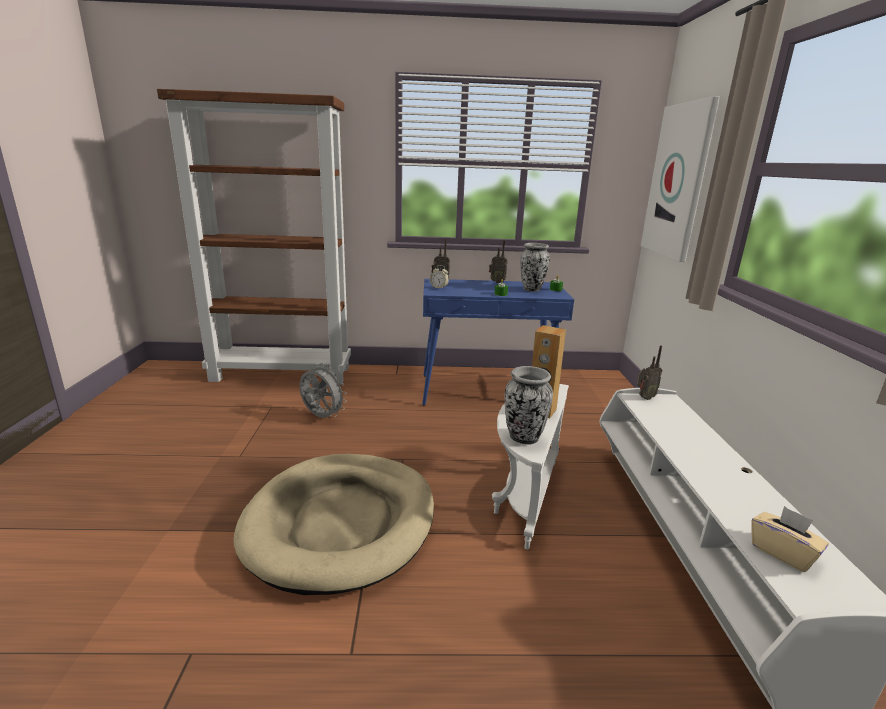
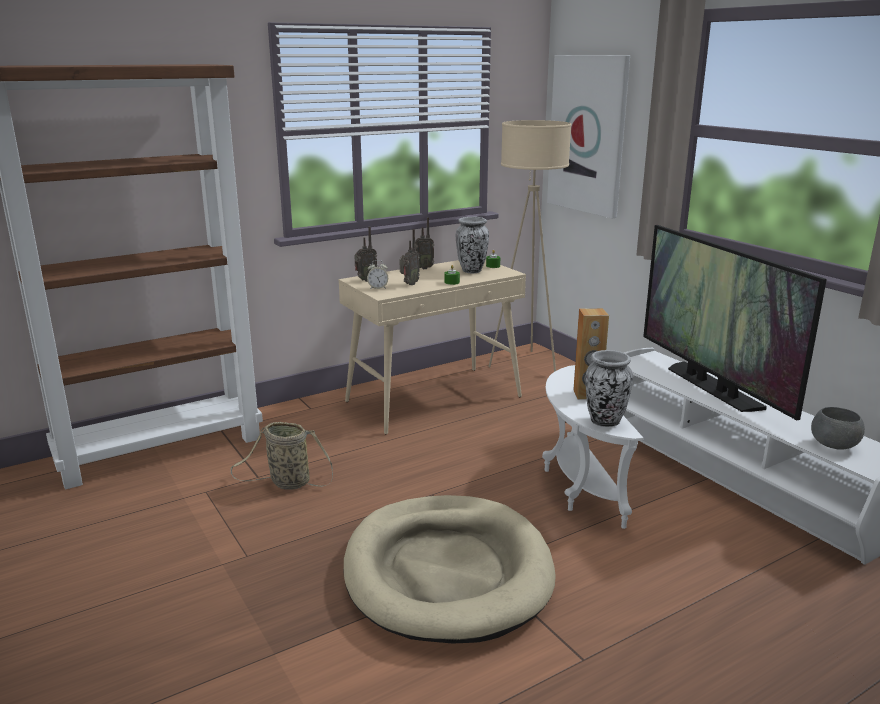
camera: 30 degrees left, 0 degrees up
grey fan [299,364,347,418] -> basket [231,422,333,490]
blue console table [422,279,574,406] -> beige console table [339,259,526,435]
radio [637,345,662,400] -> radio moved to [400,229,420,285]
beige tissue box [752,506,829,572] -> grey bowl [811,407,865,450]
none -> beige floor lamp [488,120,572,372]
none -> television [643,225,827,420]

